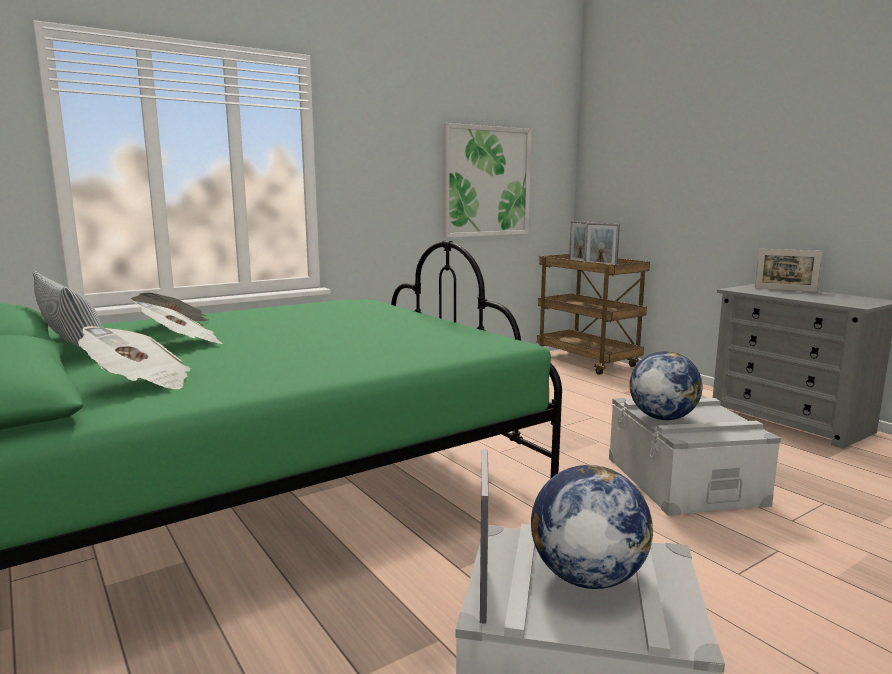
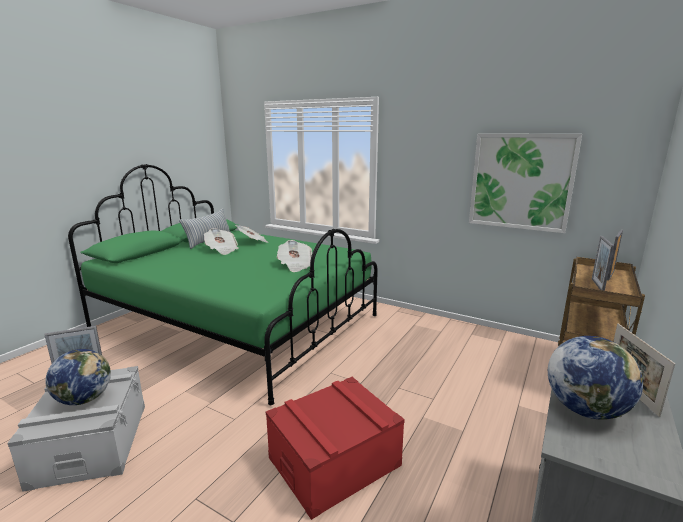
camera: 65 degrees right, 5 degrees up
newspaper [78,326,191,389] -> newspaper moved to [277,240,312,272]
grey storage box [609,395,781,516] -> red storage box [266,377,405,520]
globe [630,351,702,420] -> globe moved to [548,336,643,420]

